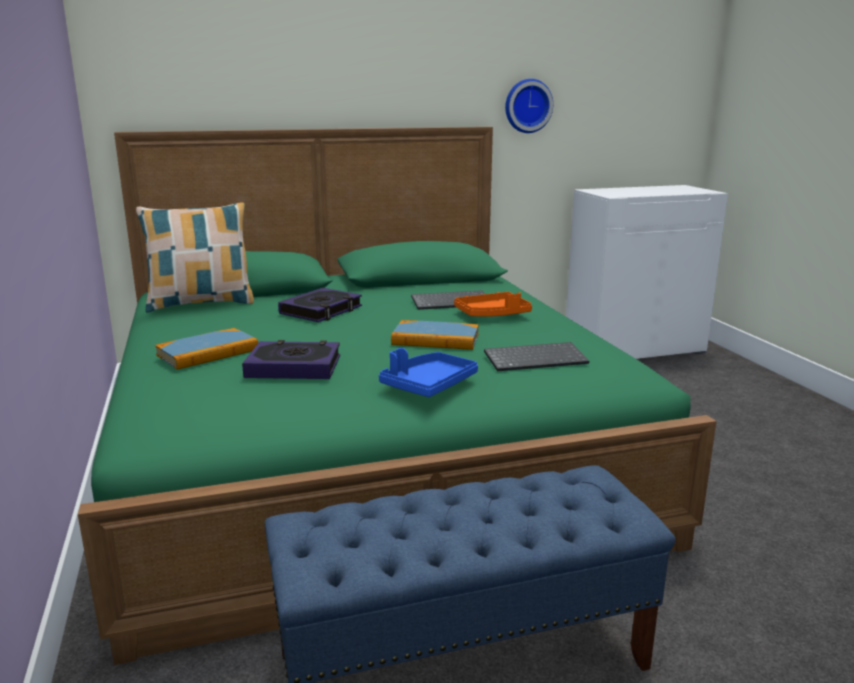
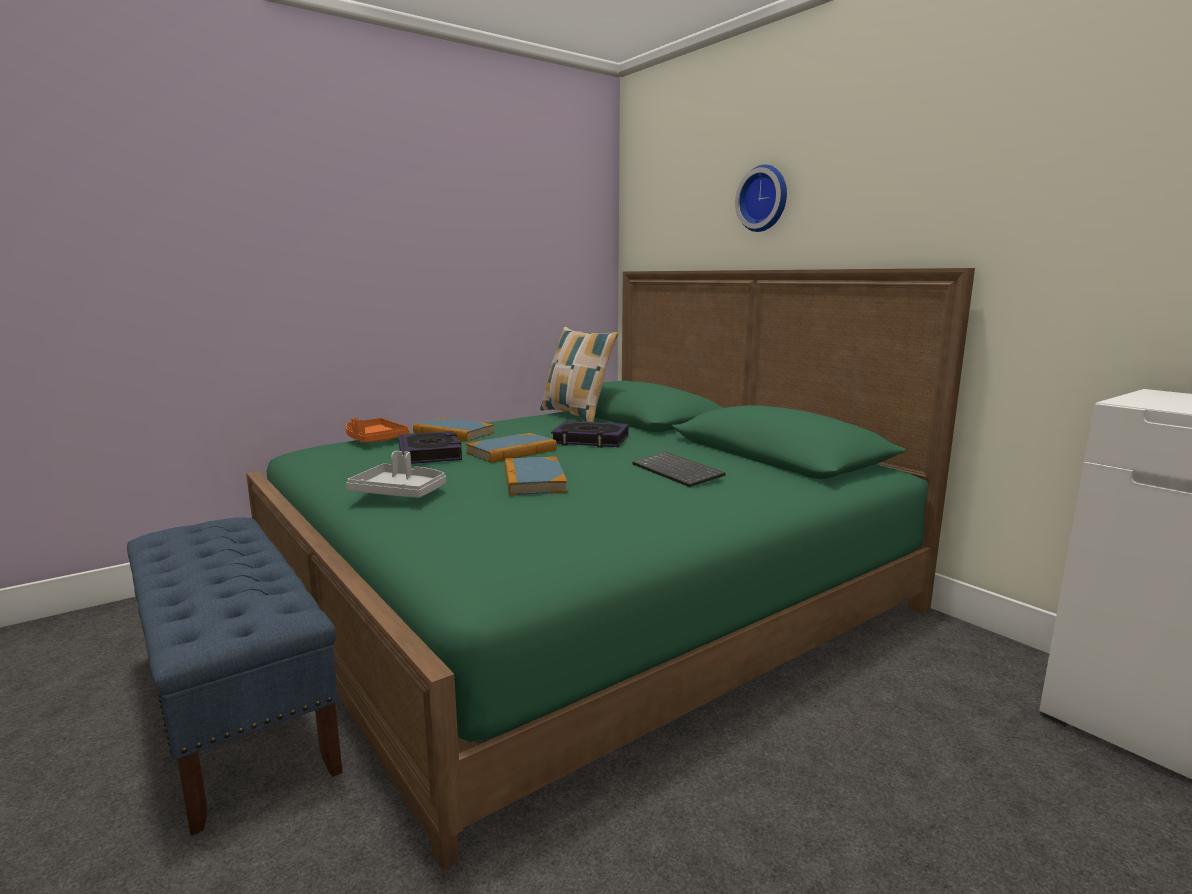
camera: 70 degrees right, 5 degrees down
blue tray [379,348,478,397] -> grey tray [346,451,446,498]
orange tray [454,292,532,317] -> orange tray moved to [346,418,409,443]
keyboard [484,342,589,371] -> none
wall clock [505,79,553,133] -> wall clock moved to [735,165,787,232]
none -> book [466,433,557,463]

